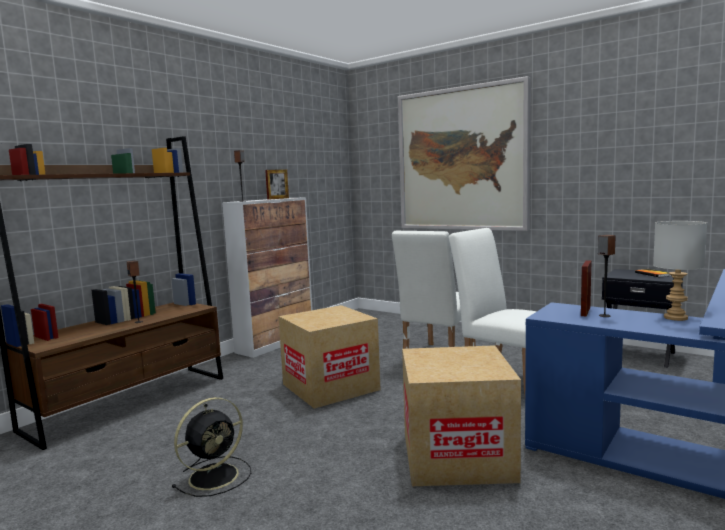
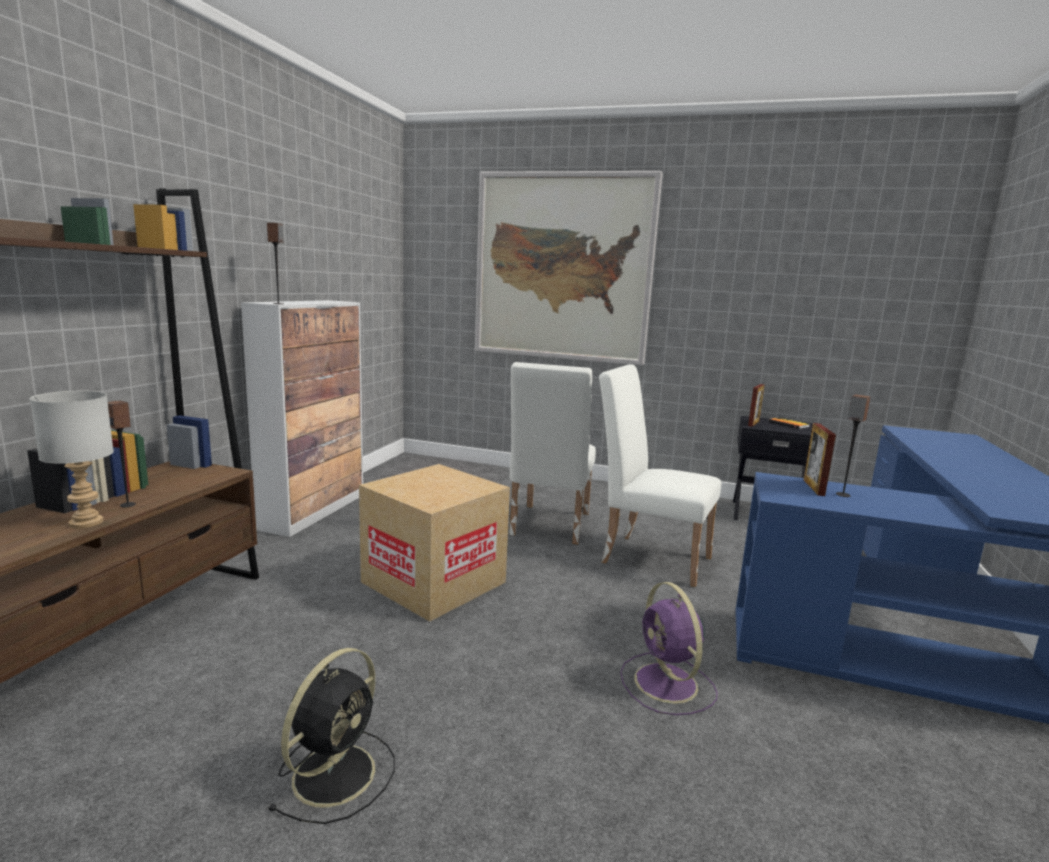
camera: 20 degrees left, 5 degrees up
picture frame [265,169,289,199] -> picture frame moved to [748,384,765,427]
cardboard box [402,345,521,486] -> purple fan [620,582,717,715]
grey table lamp [653,221,707,321] -> grey table lamp moved to [30,391,114,528]

